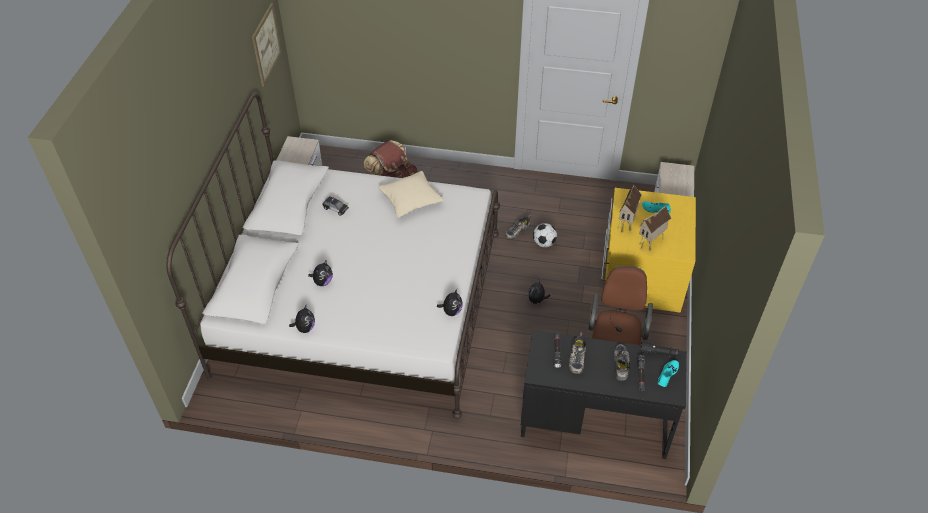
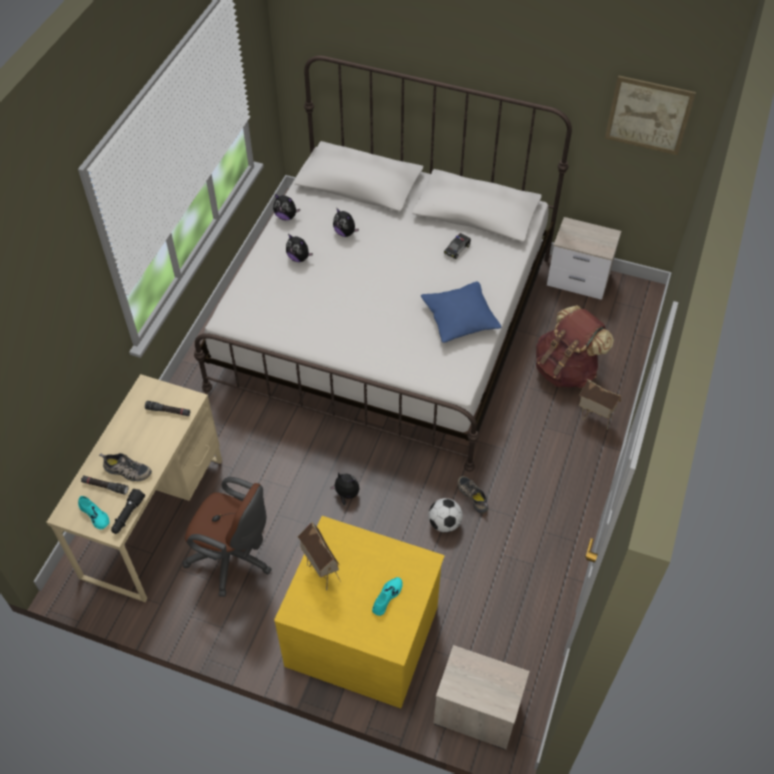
camera: 100 degrees right, 5 degrees up
beige pillow [378,171,444,218] -> blue pillow [421,282,501,343]
plush toy [437,289,463,316] -> plush toy moved to [286,234,313,262]
black desk [521,330,687,459] -> beige desk [46,374,222,602]
shoe [568,332,586,374] -> none
toy house [617,185,642,232] -> toy house moved to [579,379,621,430]

